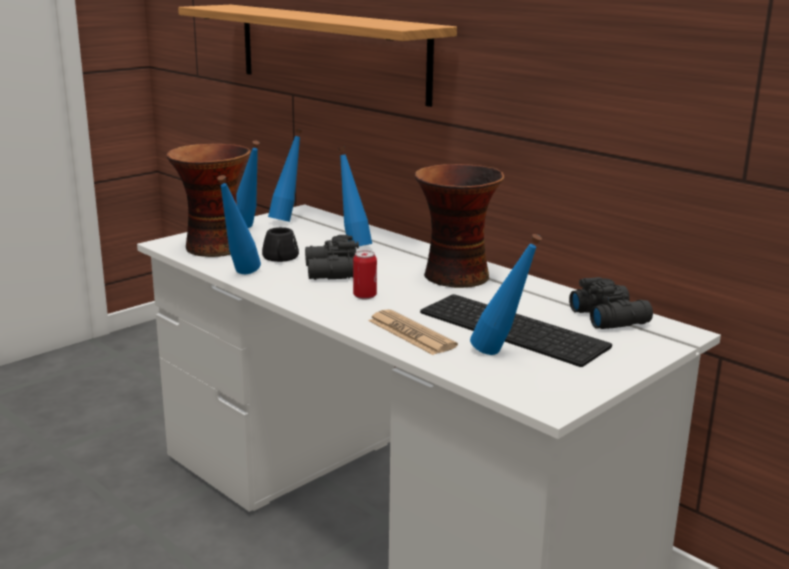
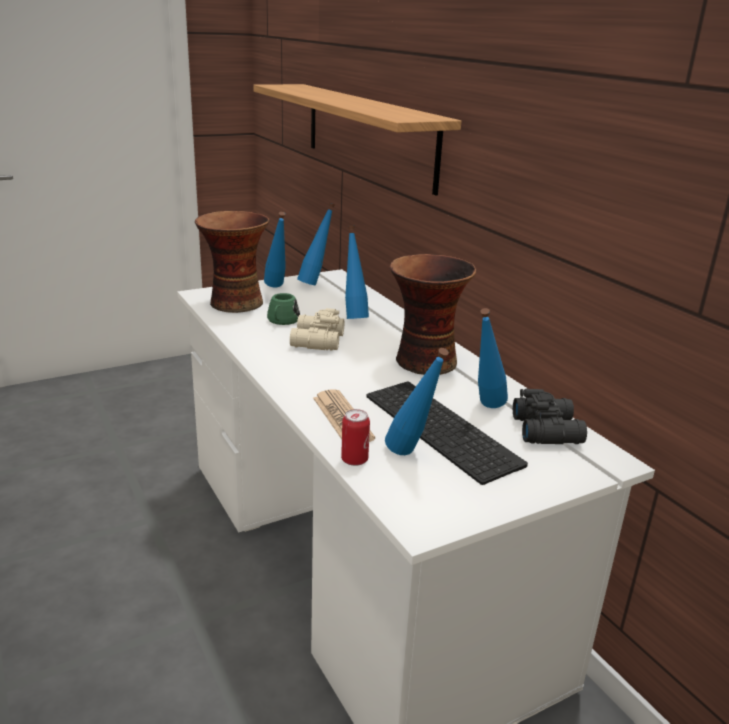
camera: 15 degrees right, 5 degrees up
blue bottle [217,175,261,274] -> blue bottle moved to [478,308,508,408]
black mug [262,227,299,262] -> green mug [267,293,300,325]
black binoculars [305,235,359,280] -> beige binoculars [290,308,344,351]
can [353,251,377,300] -> can moved to [341,409,370,466]

